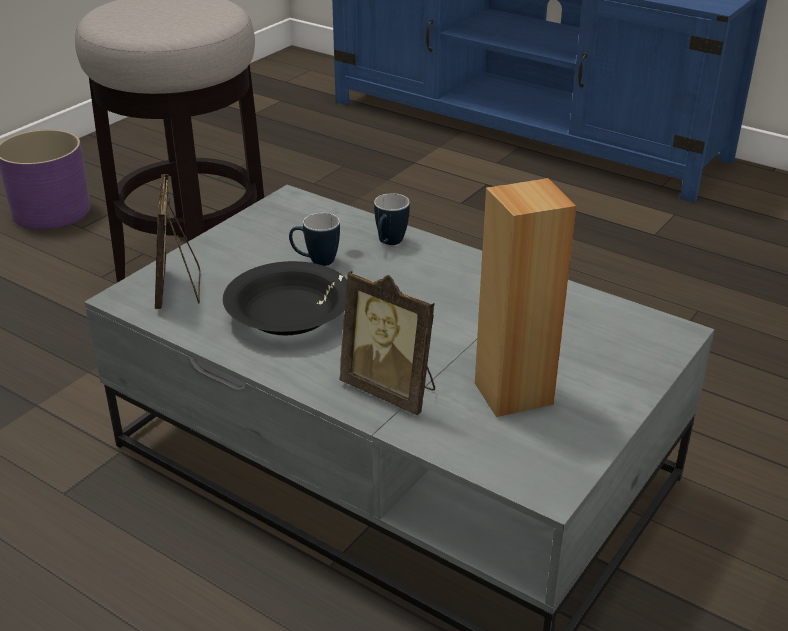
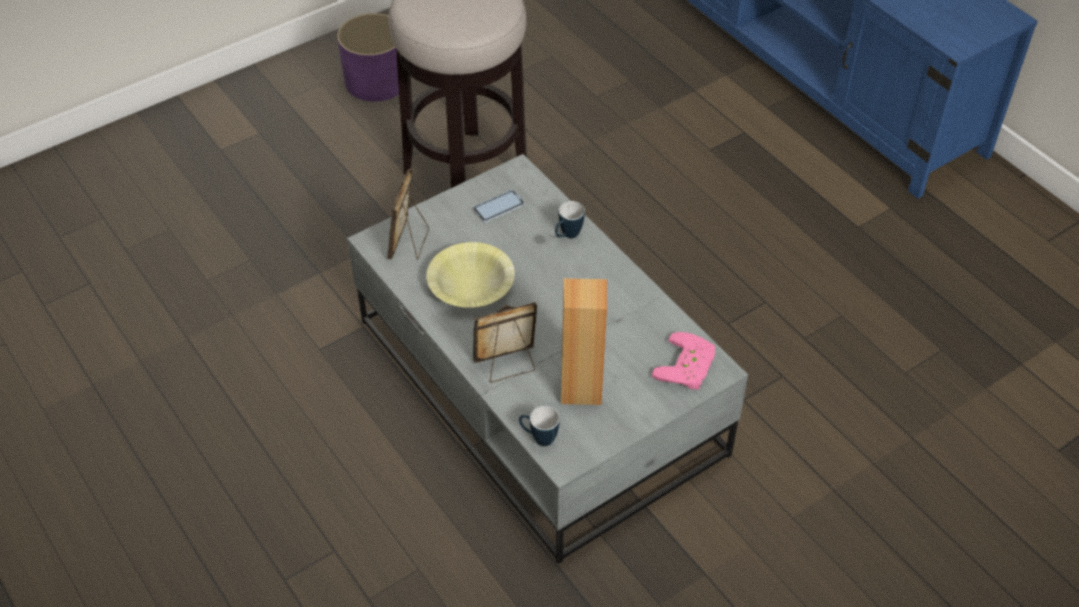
camera: 20 degrees right, 15 degrees up
black bowl [223,261,347,335] -> yellow bowl [426,242,515,308]
mug [289,213,340,266] -> mug moved to [519,406,560,446]
picture frame [339,271,435,415] -> picture frame turned 105 degrees clockwise [473,302,537,382]
none -> phone [473,190,524,222]
none -> pink game controller [651,332,715,390]

